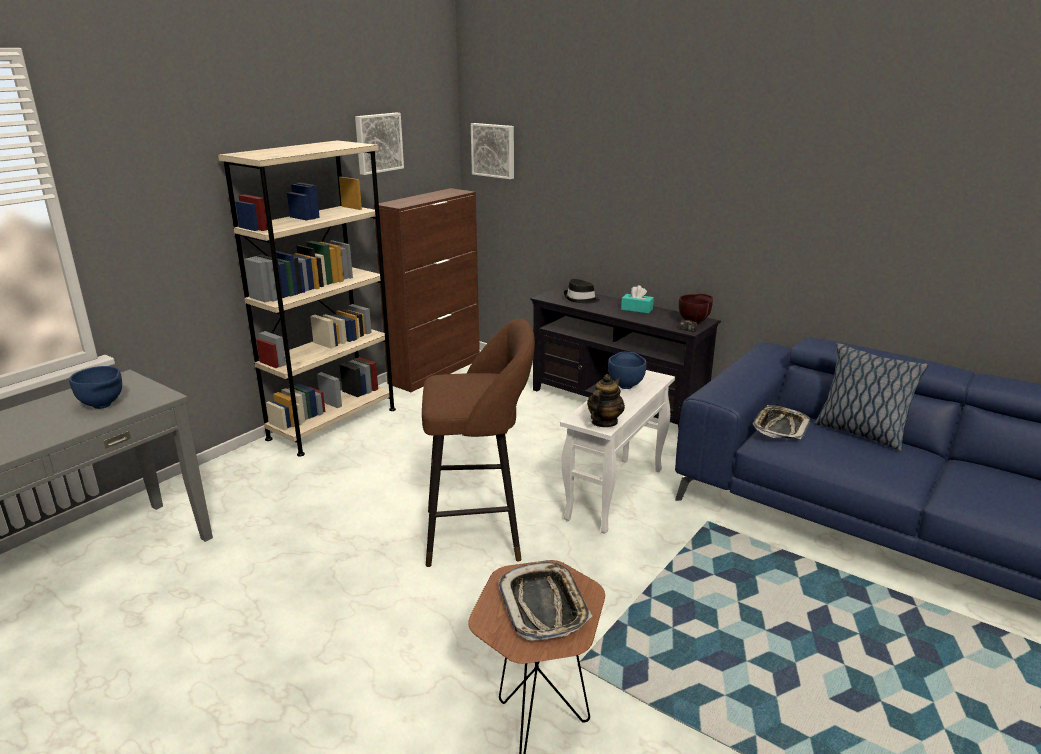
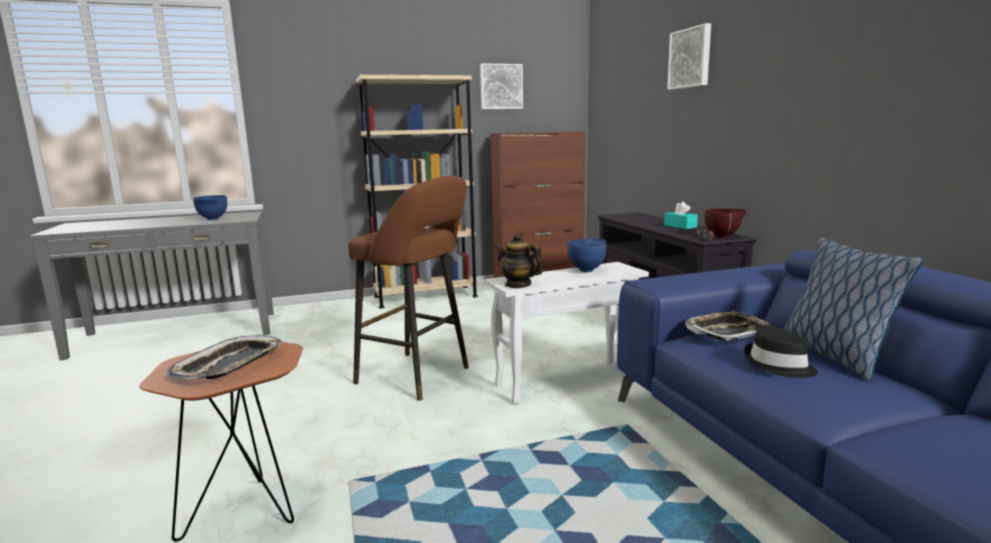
camera: 35 degrees right, 10 degrees down
picture [471,123,514,179] -> picture moved to [667,23,711,90]
black hat [564,279,600,304] -> black hat moved to [744,325,818,378]
teapot [587,374,625,427] -> teapot turned 120 degrees counterclockwise [495,233,543,288]

